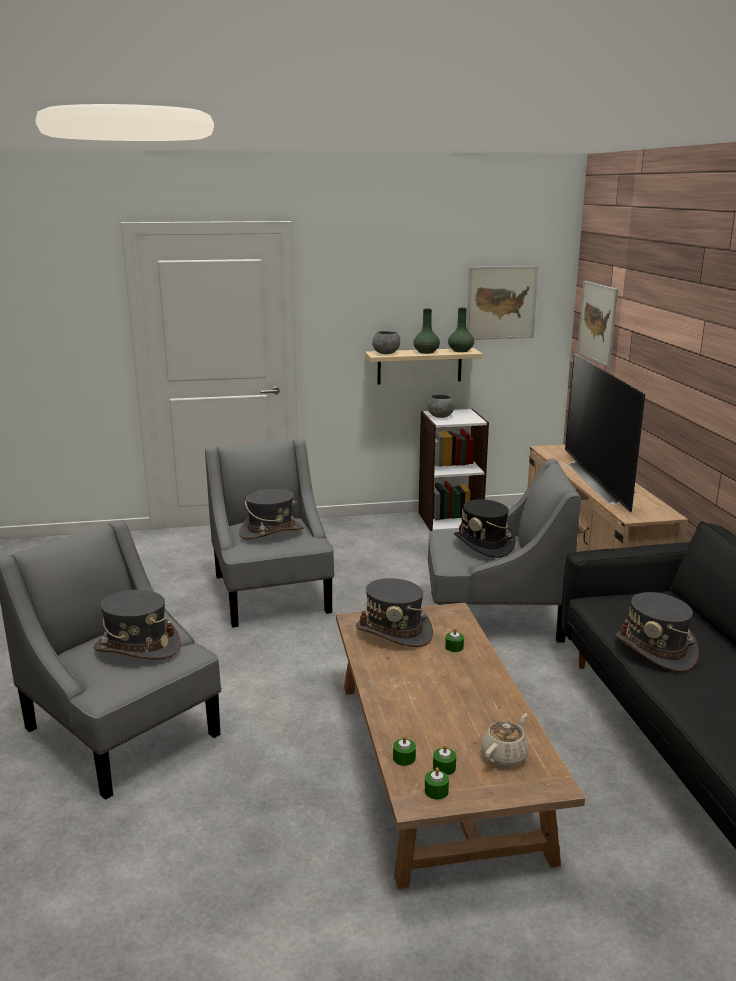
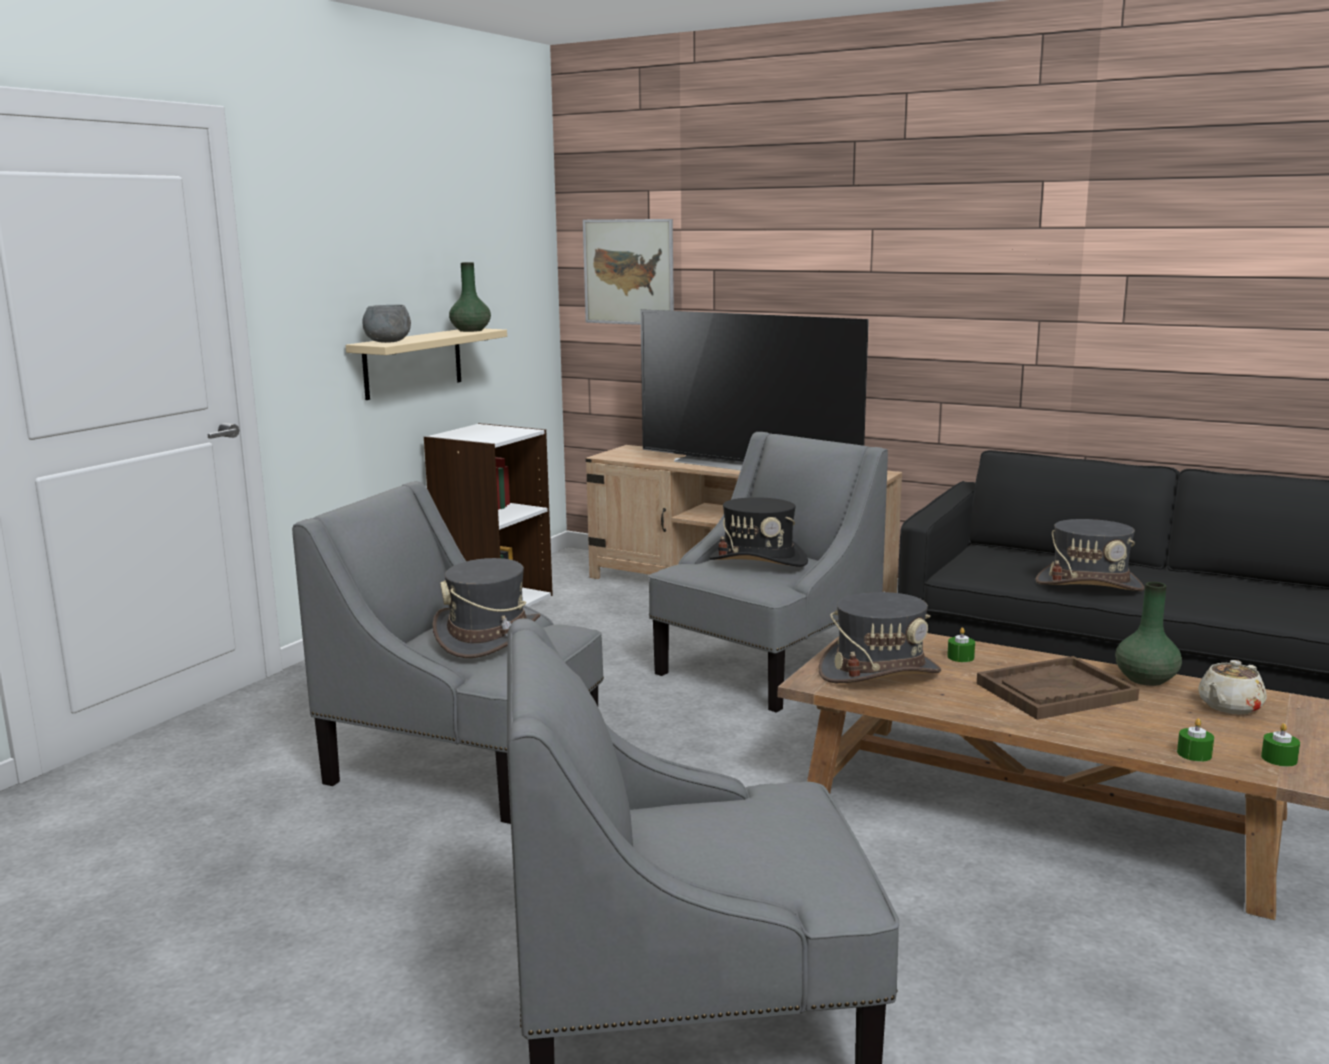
camera: 50 degrees left, 5 degrees down
grey hat [93,590,181,660] -> none
green vase [413,309,440,354] -> green vase moved to [1115,582,1182,686]
grey bowl [428,394,455,418] -> none
green candle [433,745,456,775] -> none
picture [466,266,538,340] -> none
beige teapot [481,713,529,767] -> beige teapot turned 120 degrees counterclockwise [1198,660,1266,714]
none -> brown tray [977,656,1139,720]

